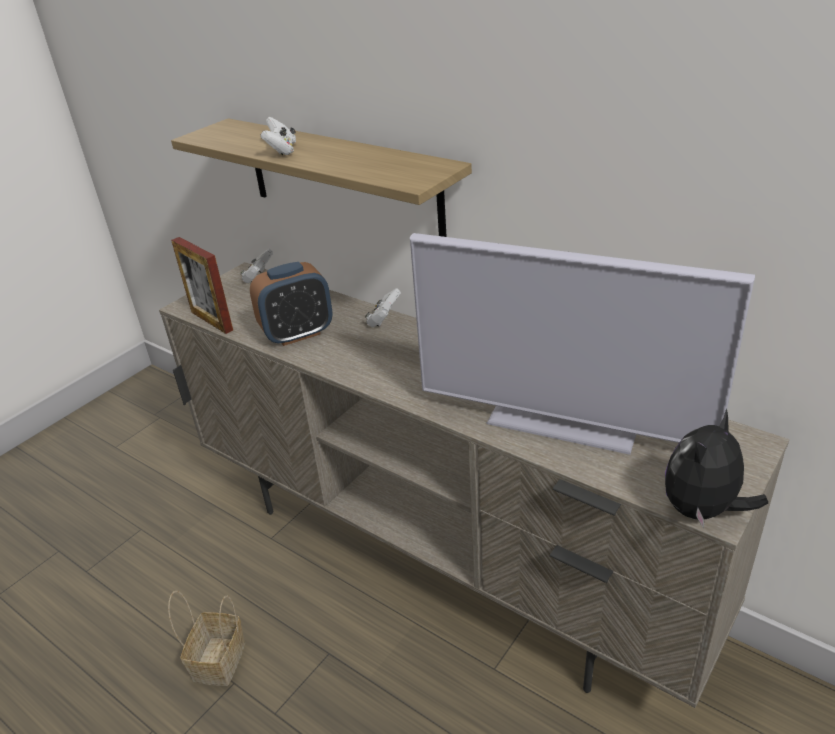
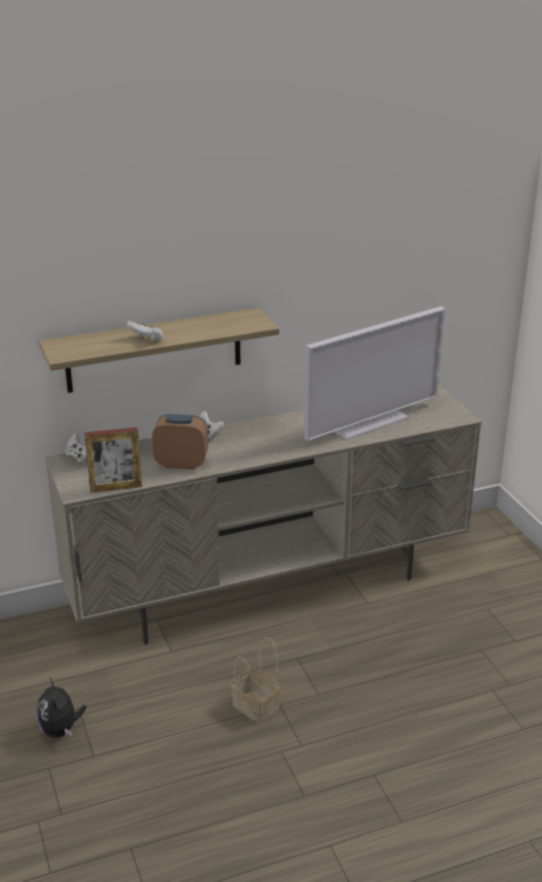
camera: 60 degrees left, 5 degrees down
alarm clock [250,262,333,346] -> alarm clock turned 90 degrees counterclockwise [152,414,208,470]
plush toy [665,408,768,529] -> plush toy moved to [36,678,86,738]

